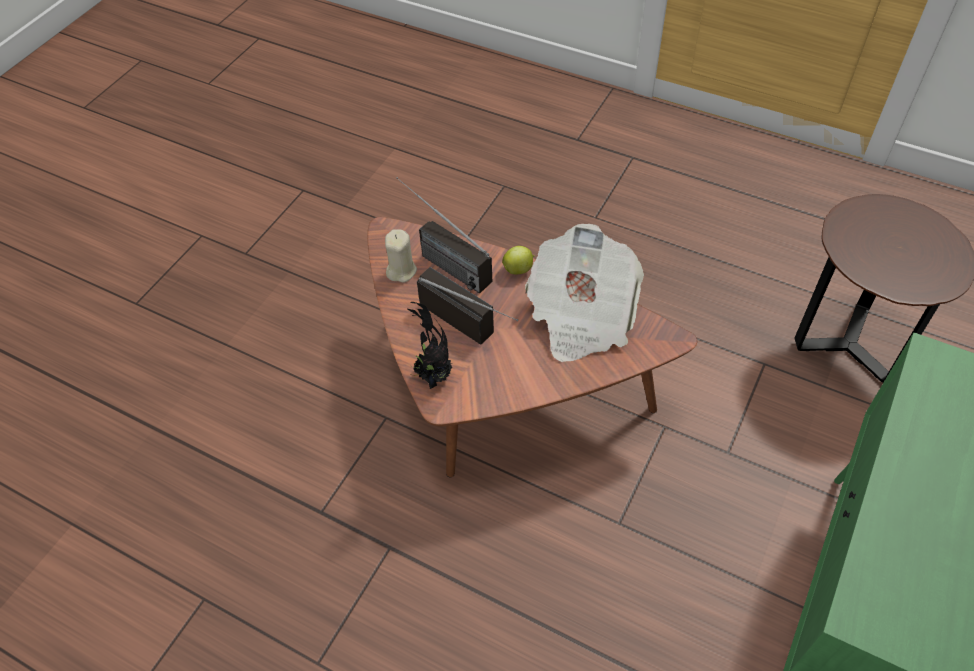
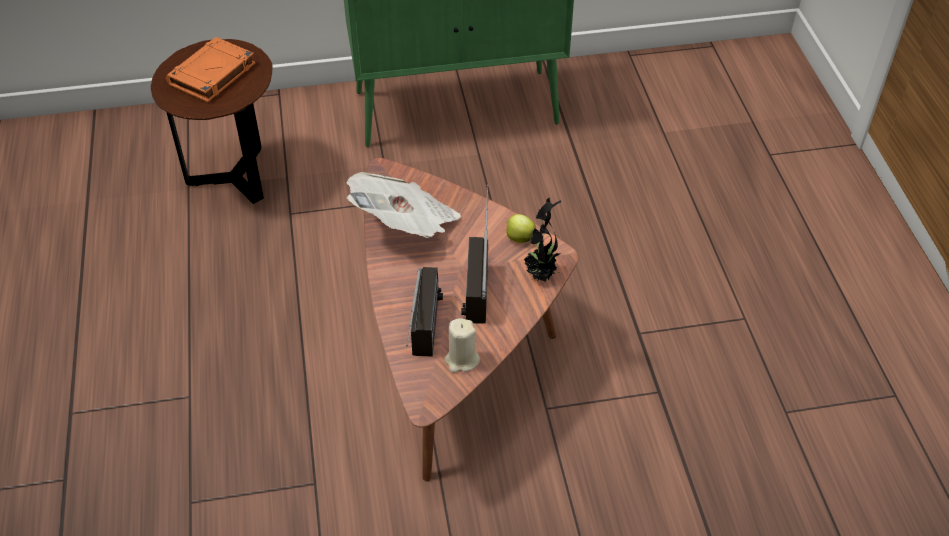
camera: 130 degrees left, 5 degrees down
apple [502,246,535,274] -> apple moved to [506,214,536,243]
none -> orange book [166,37,255,102]

